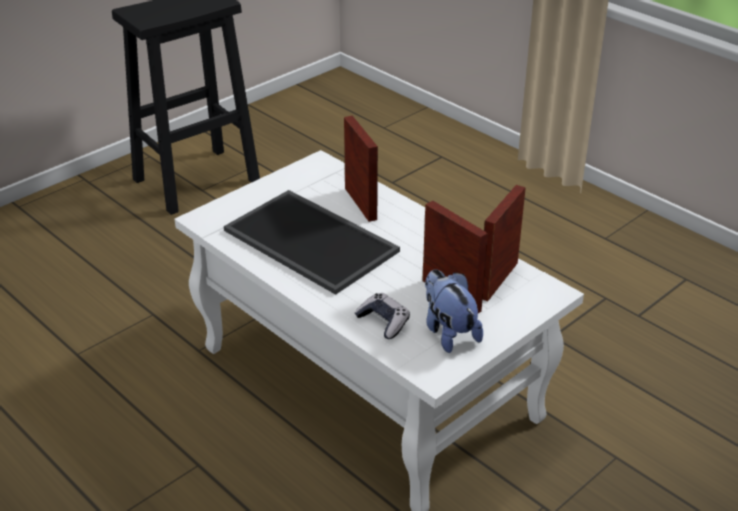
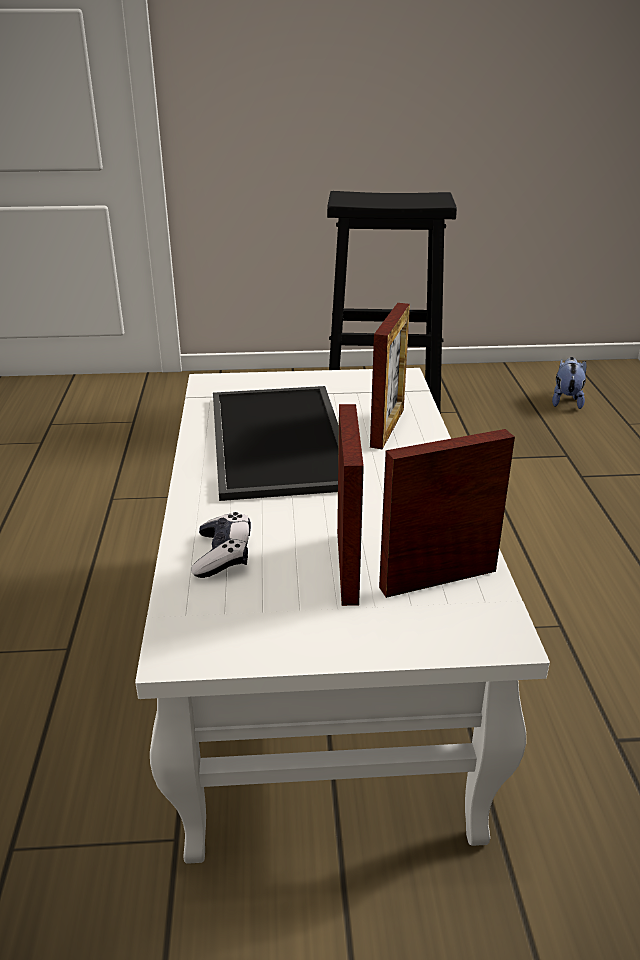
camera: 40 degrees right, 5 degrees down
plush toy [425,269,483,353] -> plush toy moved to [552,357,586,409]

